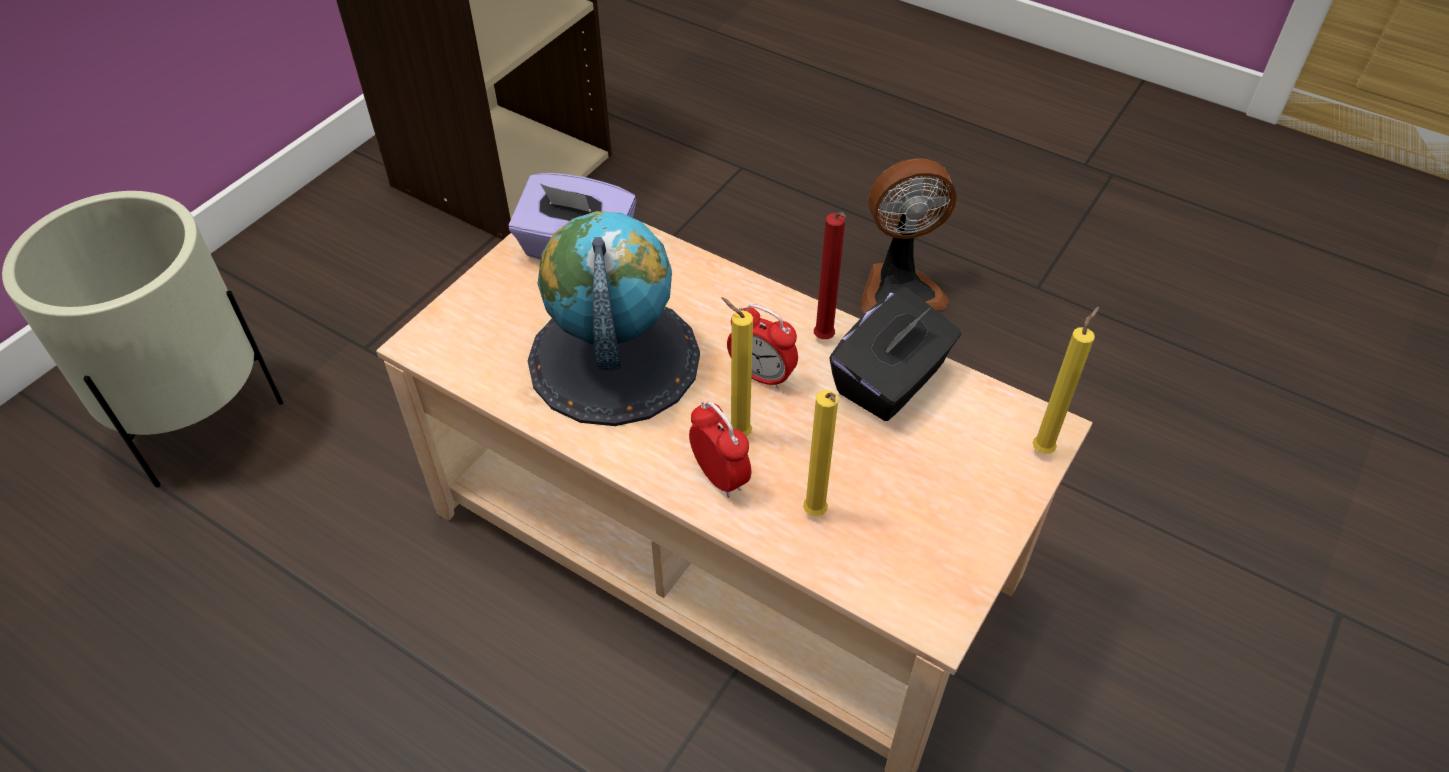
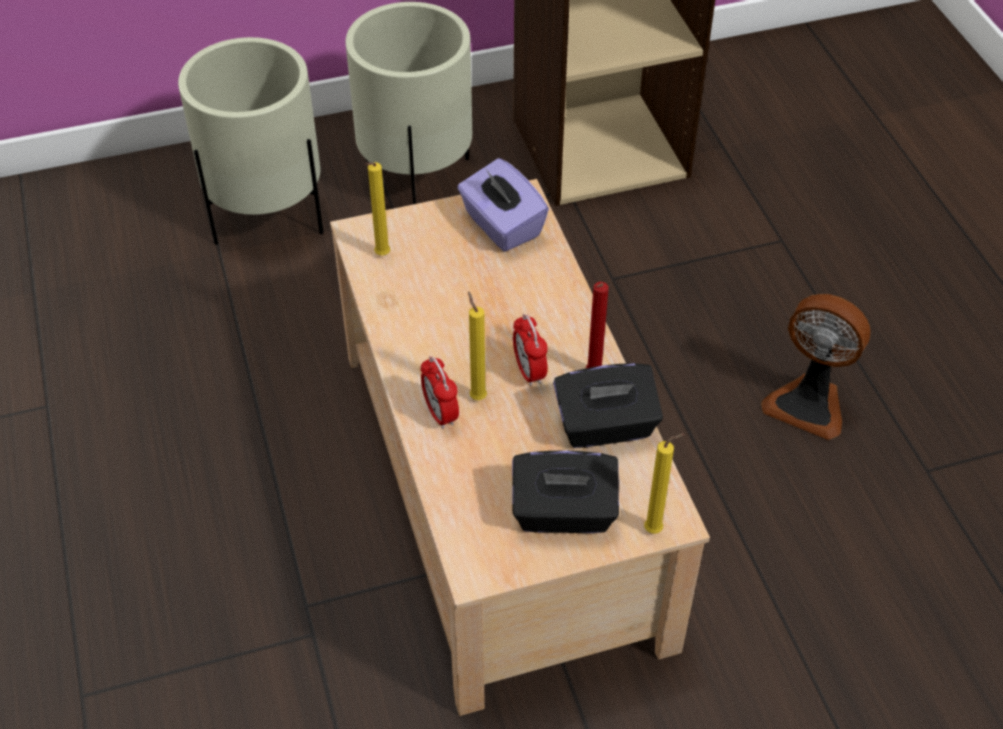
camera: 40 degrees right, 0 degrees up
globe [528,211,700,426] -> none
alarm clock [689,401,751,498] -> alarm clock turned 150 degrees clockwise [421,356,459,429]
yellow candle [803,390,839,516] -> yellow candle moved to [365,162,390,255]
none -> beige planter [345,2,472,204]
none -> black tissue box [512,450,619,533]

